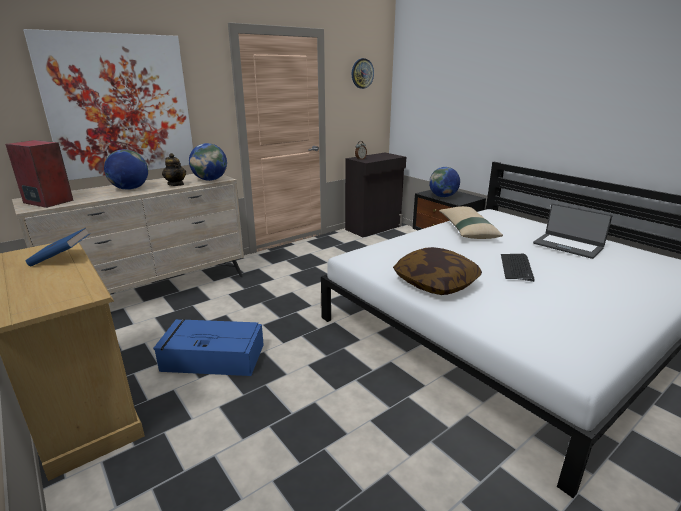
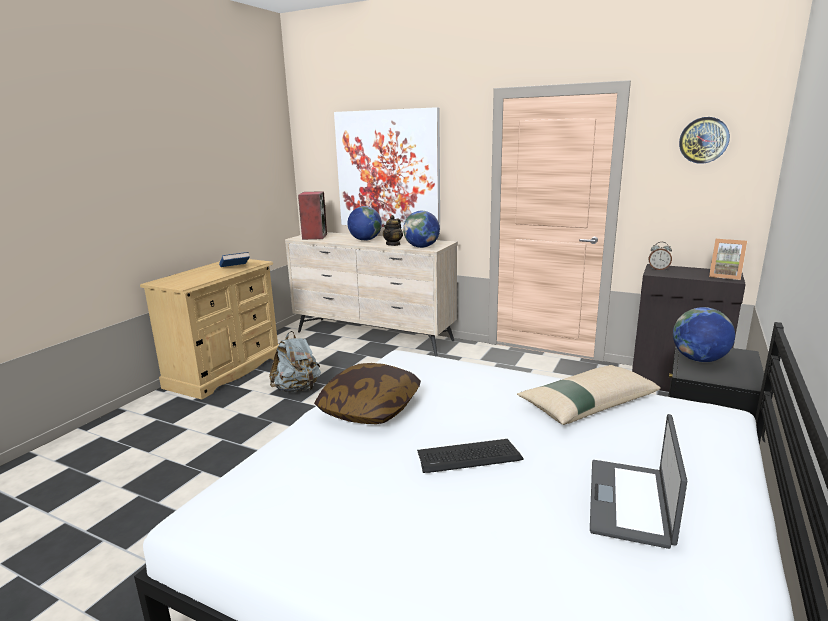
camera: 65 degrees right, 5 degrees down
blue storage box [153,319,264,376] -> grey backpack [269,331,321,392]
none -> picture frame [709,239,747,280]

